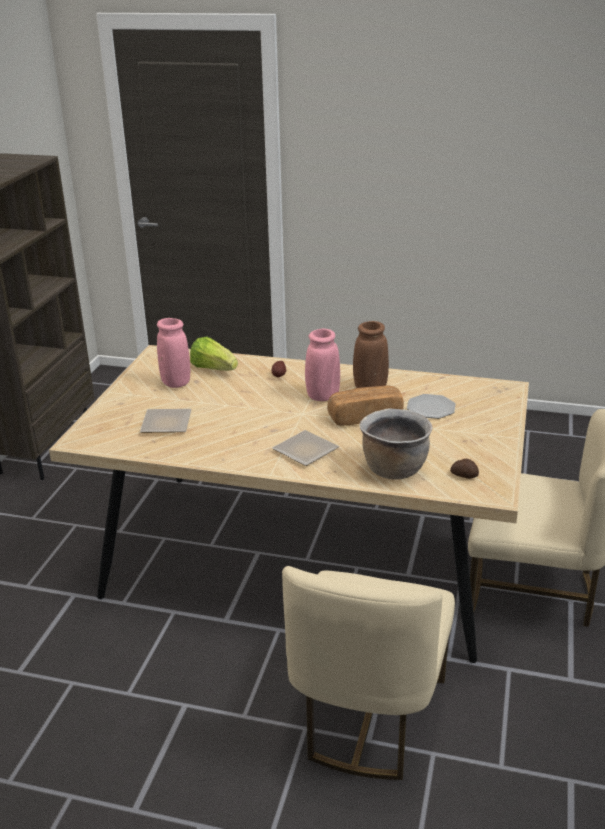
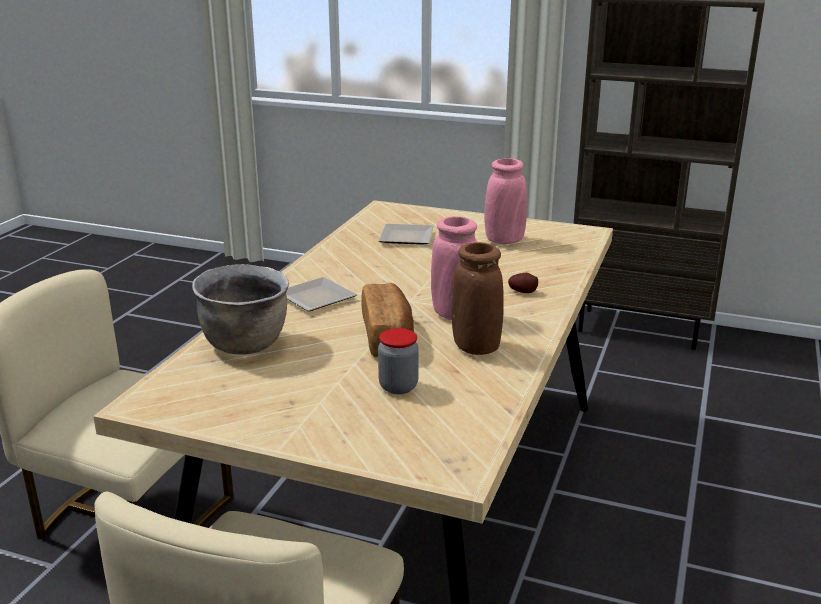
camera: 95 degrees right, 5 degrees down
lettuce [190,337,238,371] -> none
plate [407,394,456,419] -> jar [378,328,419,394]
potato [450,459,479,479] -> none

